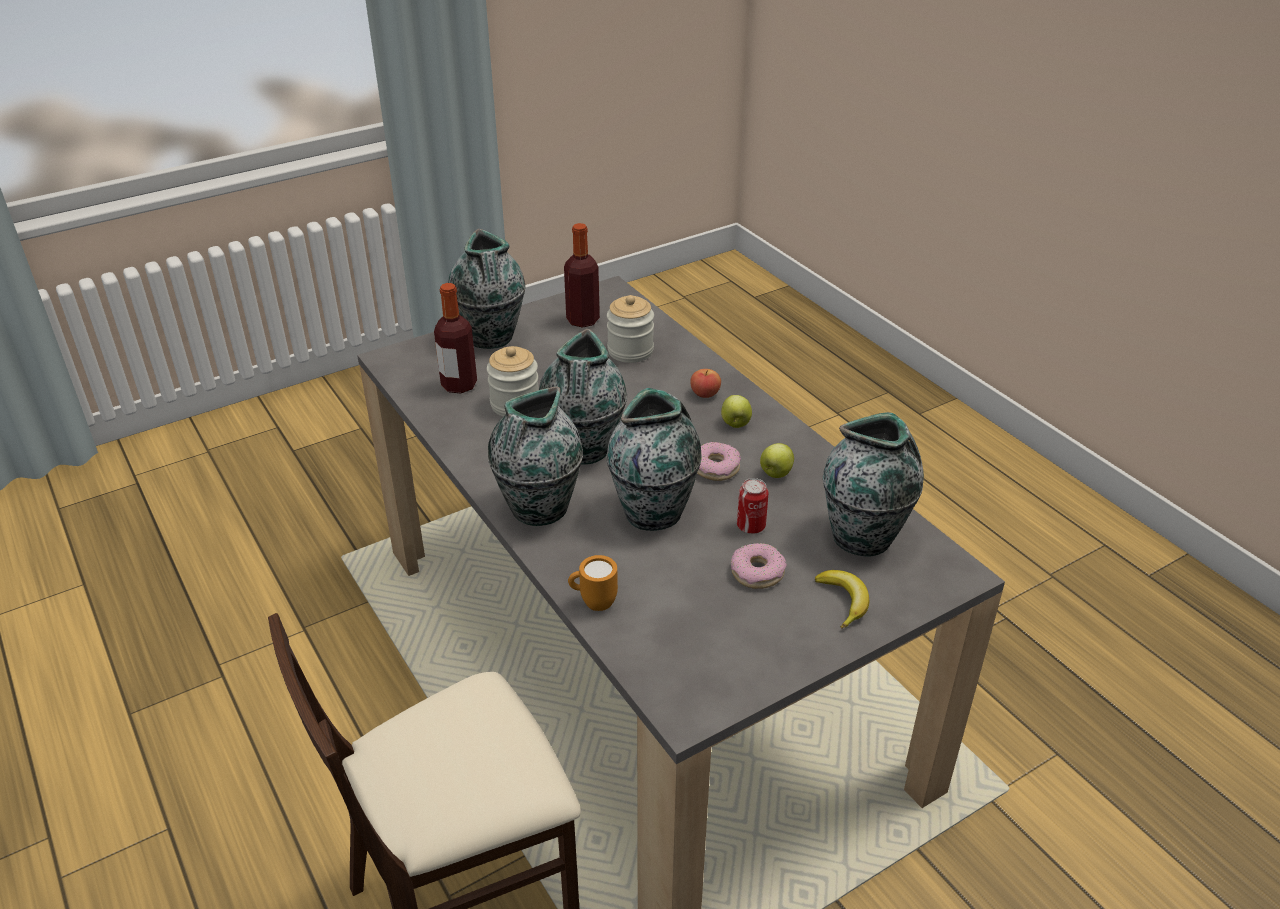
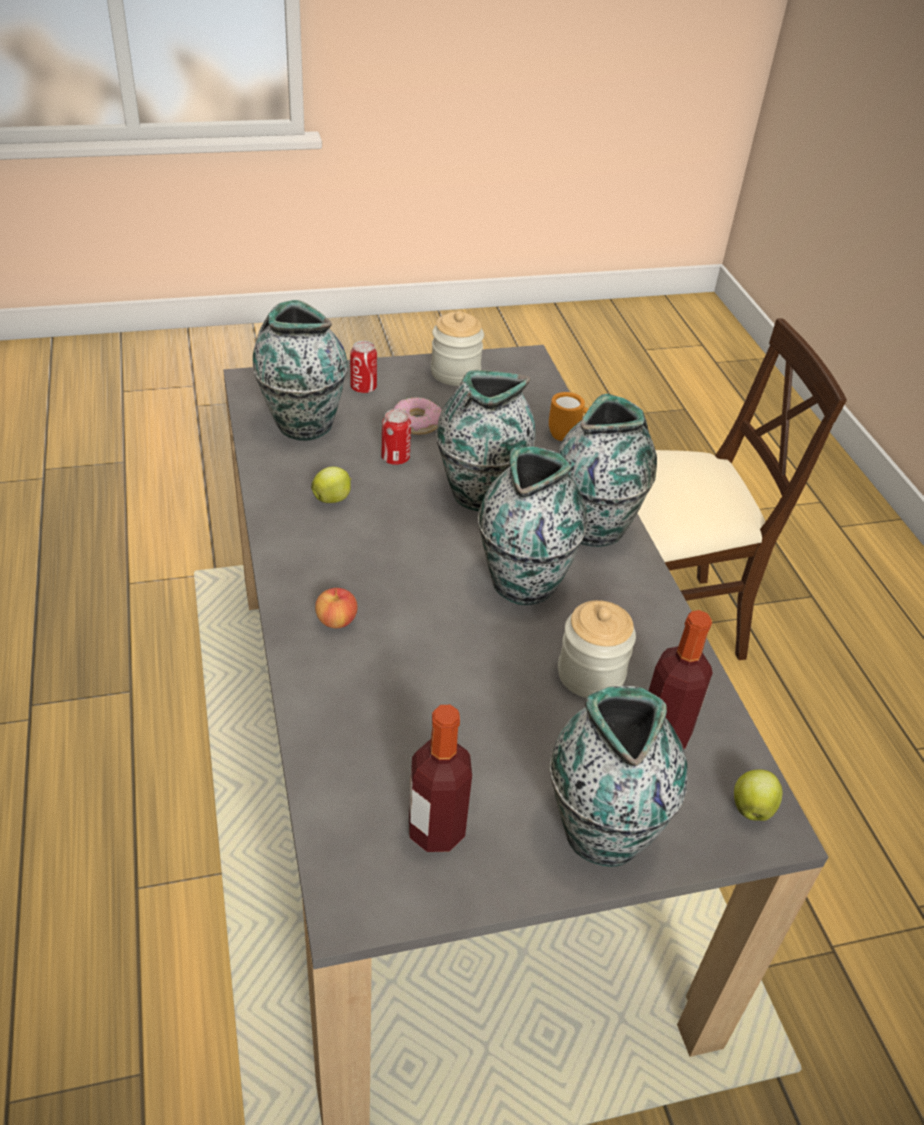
camera: 165 degrees left, 5 degrees up
jar [607,295,654,363] -> jar moved to [431,311,484,386]
donut [697,442,741,481] -> none
apple [721,395,752,428] -> apple moved to [734,769,782,821]
banana [815,570,869,629] -> can [350,341,377,393]

